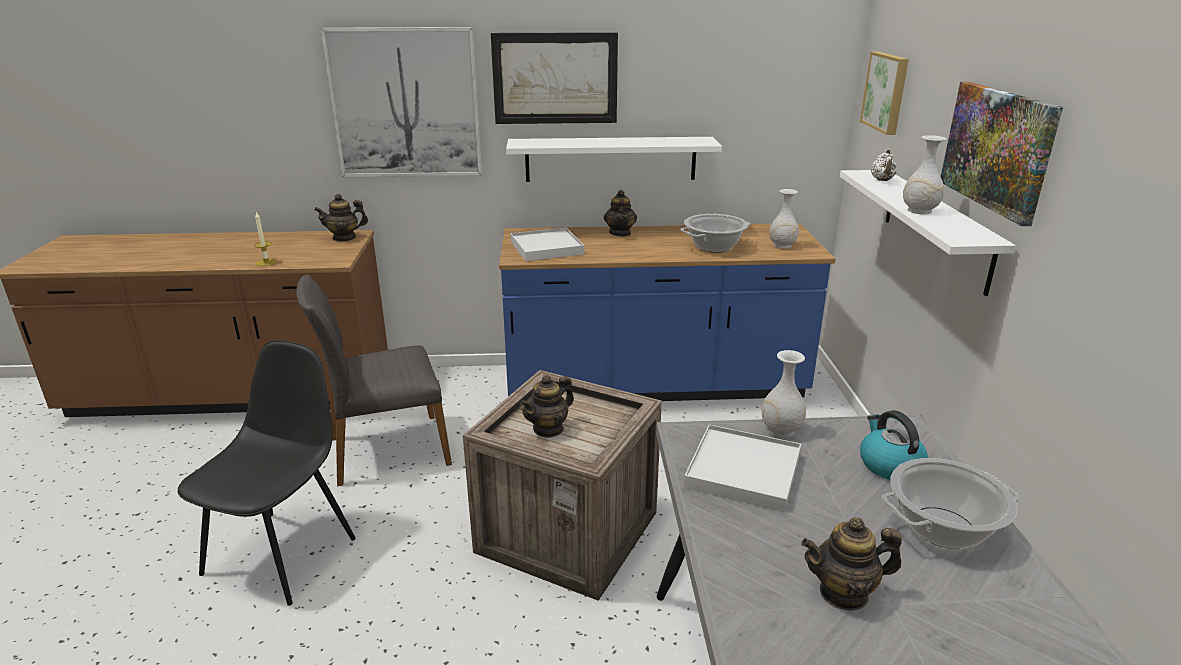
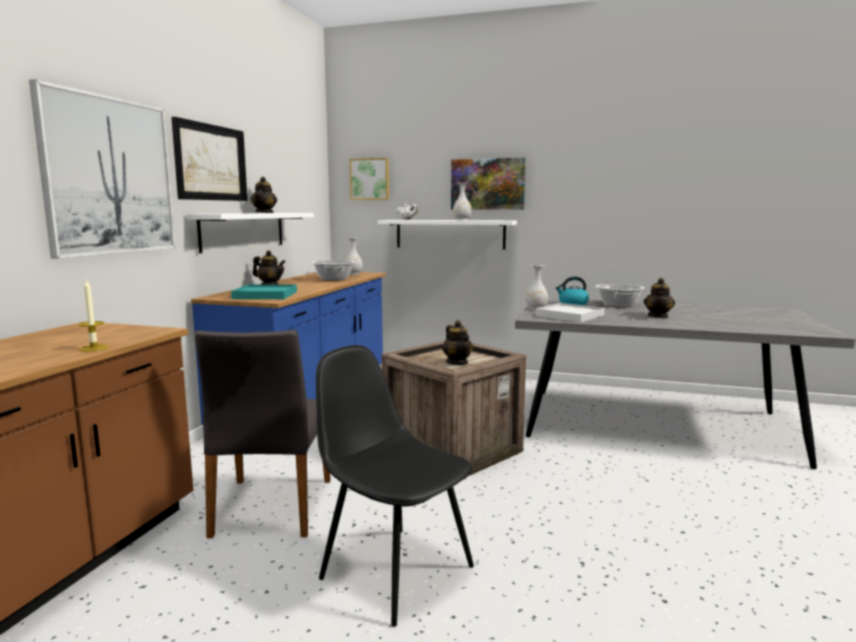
camera: 70 degrees left, 15 degrees down
teapot [314,194,368,242] -> teapot moved to [250,177,277,213]
white tray [511,227,585,261] -> turquoise tray [231,284,297,299]

